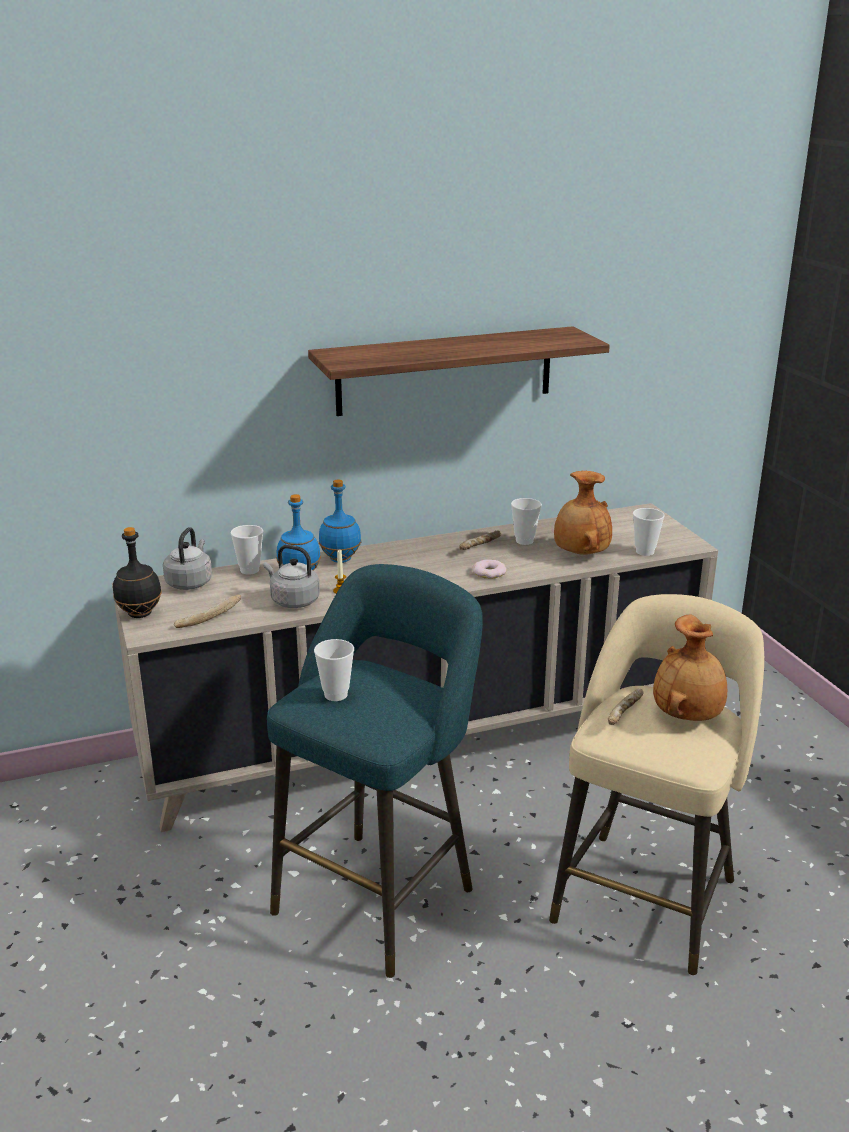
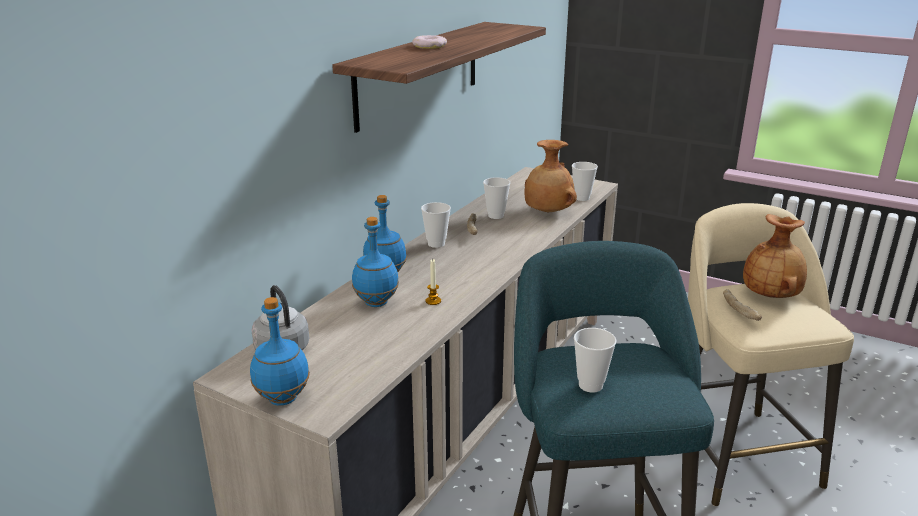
camera: 40 degrees left, 0 degrees up
black bottle [113,527,162,618] -> blue bottle [250,297,310,406]
bread [174,594,241,628] -> none
cup [231,525,263,575] -> cup moved to [421,202,451,248]
grey kettle [264,545,320,608] -> none
donut [472,559,507,579] -> donut moved to [412,35,447,49]

